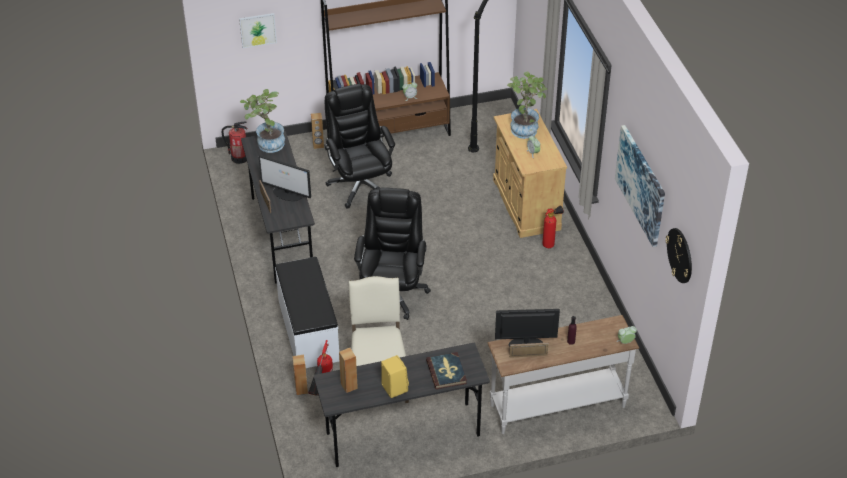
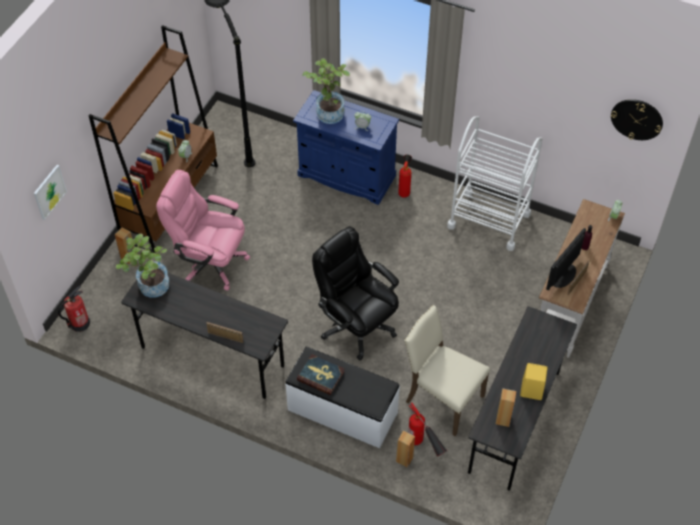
camera: 50 degrees left, 10 degrees up
monitor [259,155,311,201] -> none
black office chair [324,84,395,209] -> pink office chair [156,170,250,291]
book [426,352,467,389] -> book moved to [297,354,345,395]
beige cabinet [493,109,567,238] -> blue cabinet [293,90,399,205]
picture [615,125,665,247] -> none
none -> white cart [447,116,543,251]

